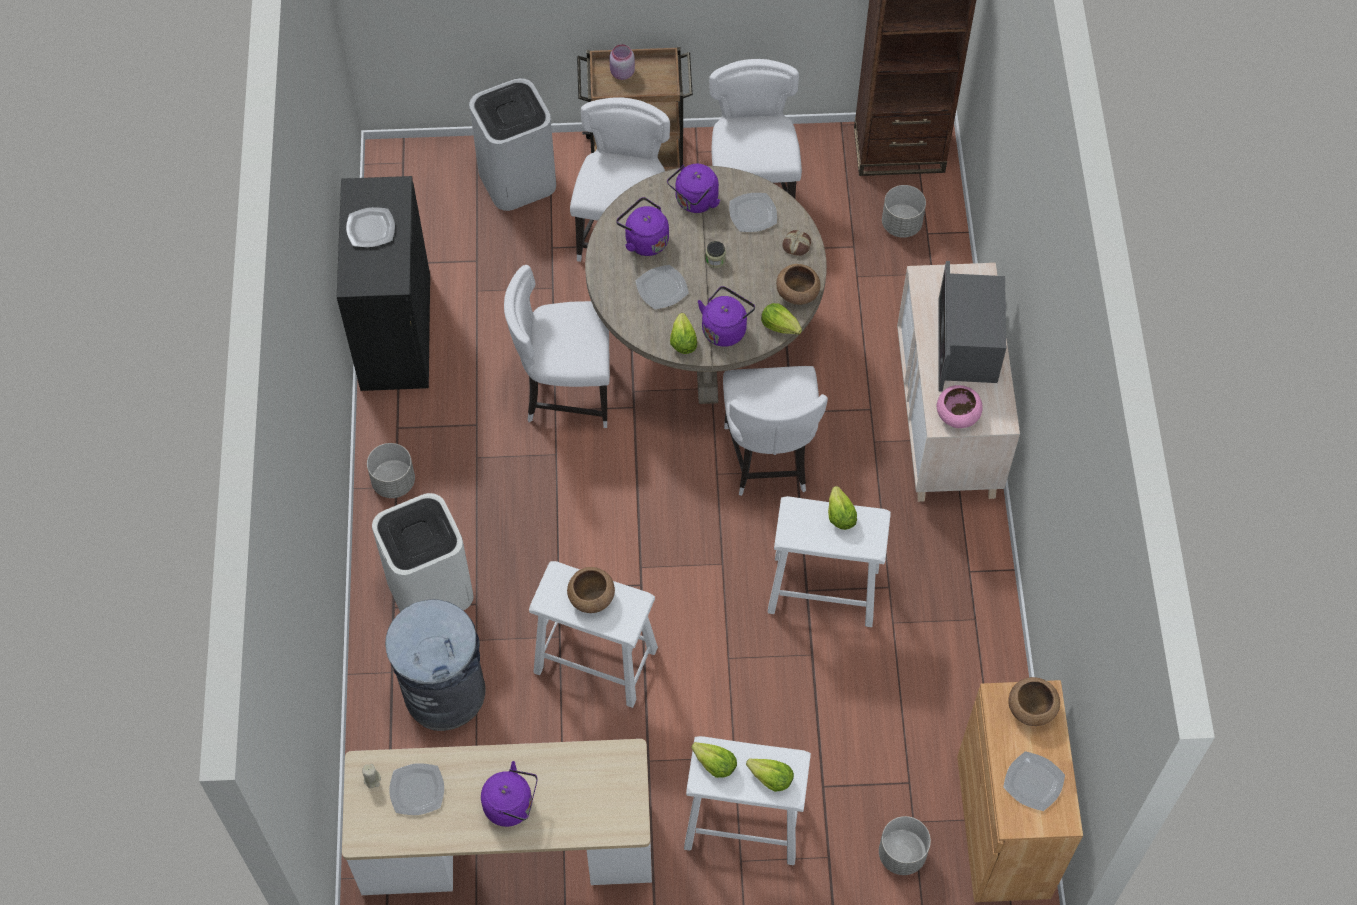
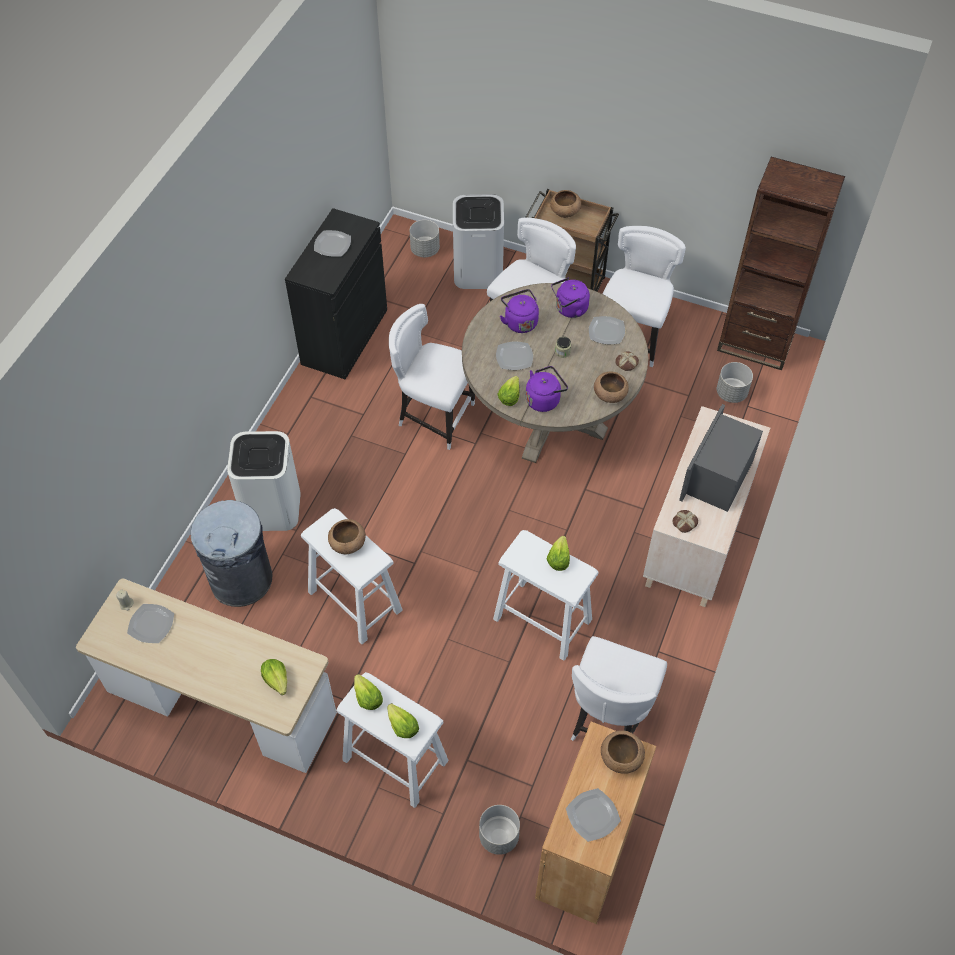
camera: 25 degrees right, 5 degrees down
grey planter [367,443,415,498] -> grey planter moved to [410,220,440,257]
purple kettle [481,761,538,827] -> none
pink jar [609,44,635,80] -> brown bowl [550,190,581,218]
white chair [723,366,828,496] -> white chair moved to [571,636,667,741]
lettuce [761,303,802,335] -> lettuce moved to [261,659,287,695]
pink bowl [936,385,983,428] -> bread [673,510,698,533]

